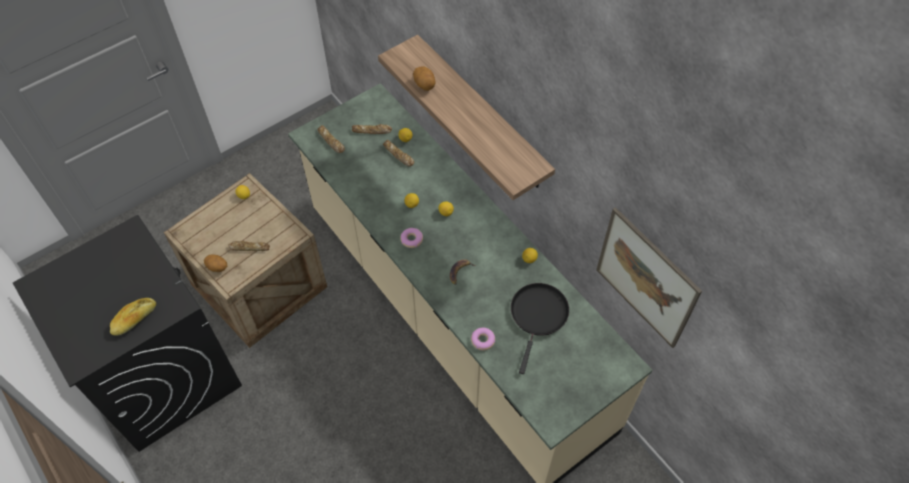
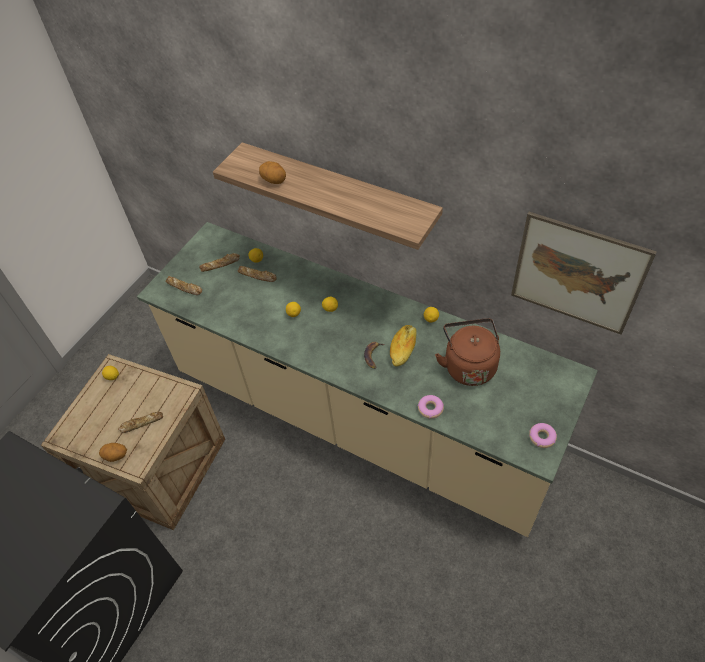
camera: 20 degrees left, 5 degrees down
bread [110,298,156,336] -> bread moved to [390,325,417,367]
donut [400,228,423,248] -> donut moved to [529,423,557,448]
black frying pan [511,283,569,374] -> brown kettle [435,318,500,386]

